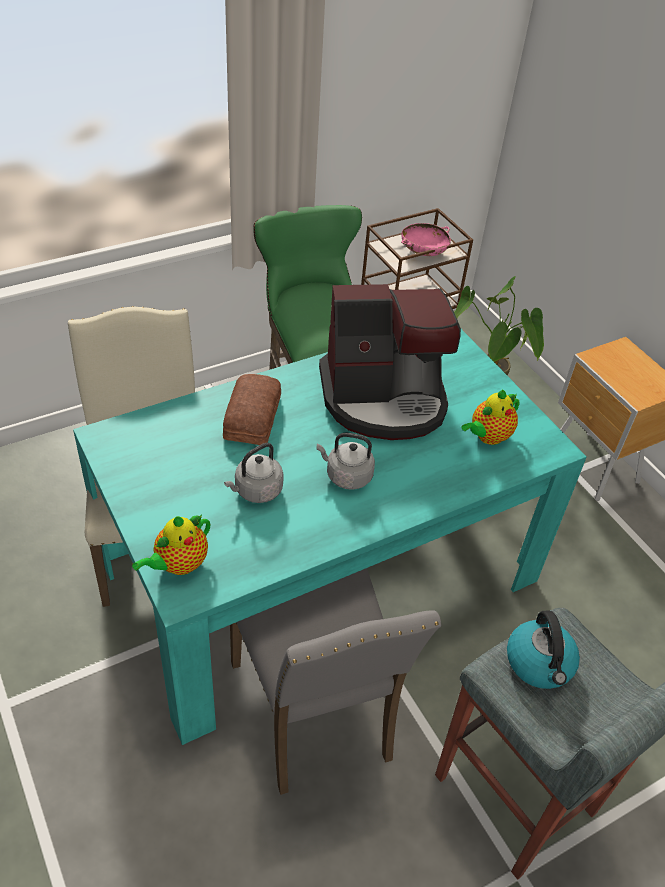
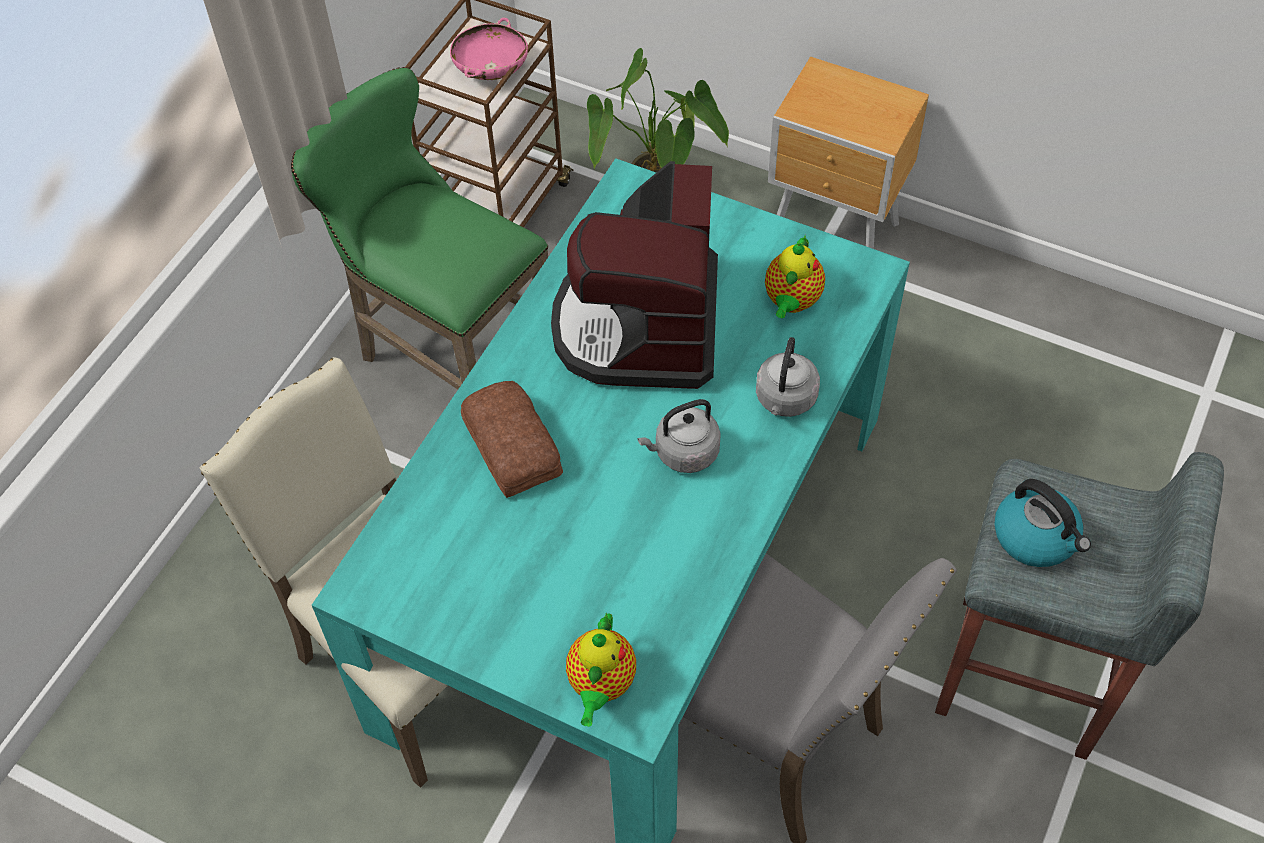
camera: 30 degrees left, 10 degrees up
grey kettle [224,443,284,503] -> grey kettle moved to [756,337,820,417]
coffee machine [319,284,461,440] -> coffee machine turned 135 degrees clockwise [551,161,718,389]

